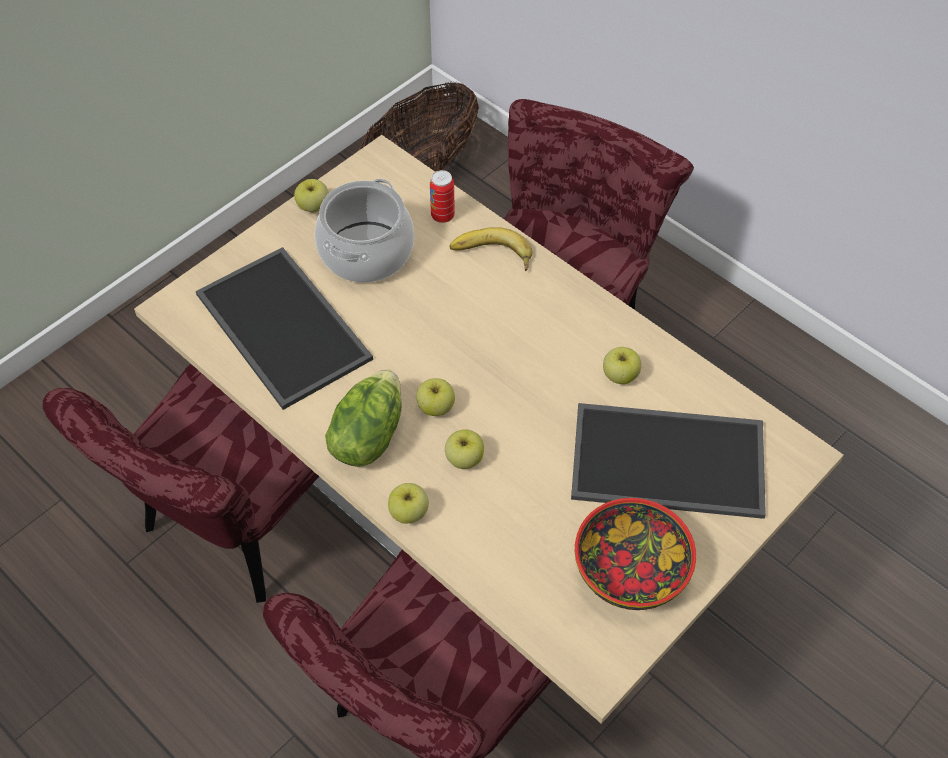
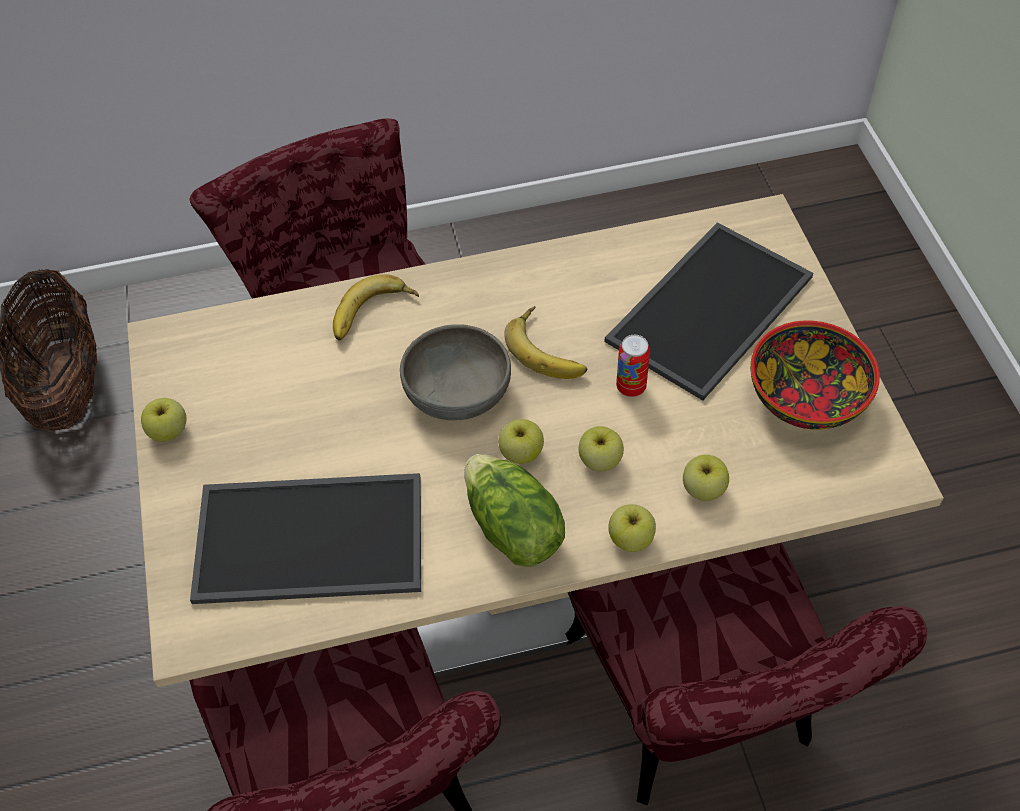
camera: 55 degrees left, 0 degrees up
cooking pot [315,179,414,283] -> none
can [430,170,455,223] -> can moved to [616,335,650,397]
apple [603,347,641,384] -> apple moved to [683,455,729,501]
none -> grey bowl [400,324,511,420]
none -> banana [504,306,587,379]

